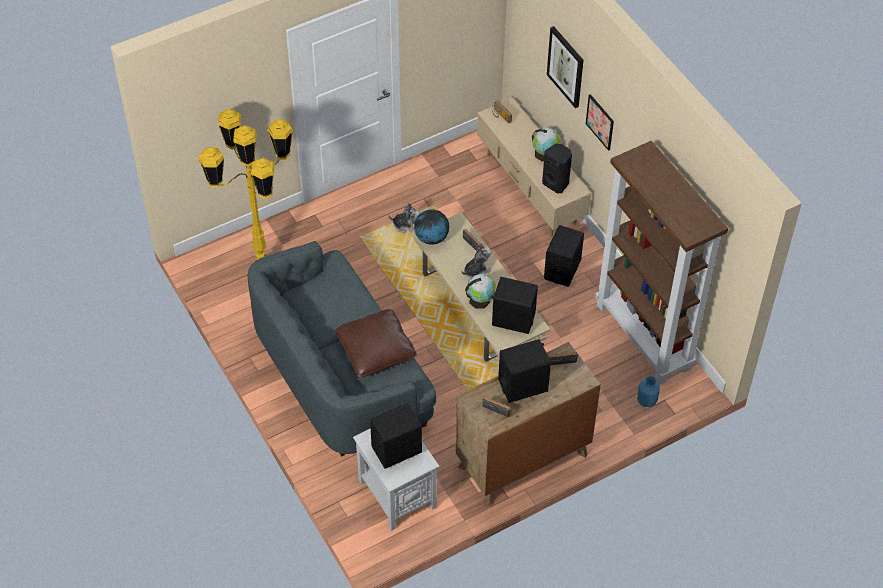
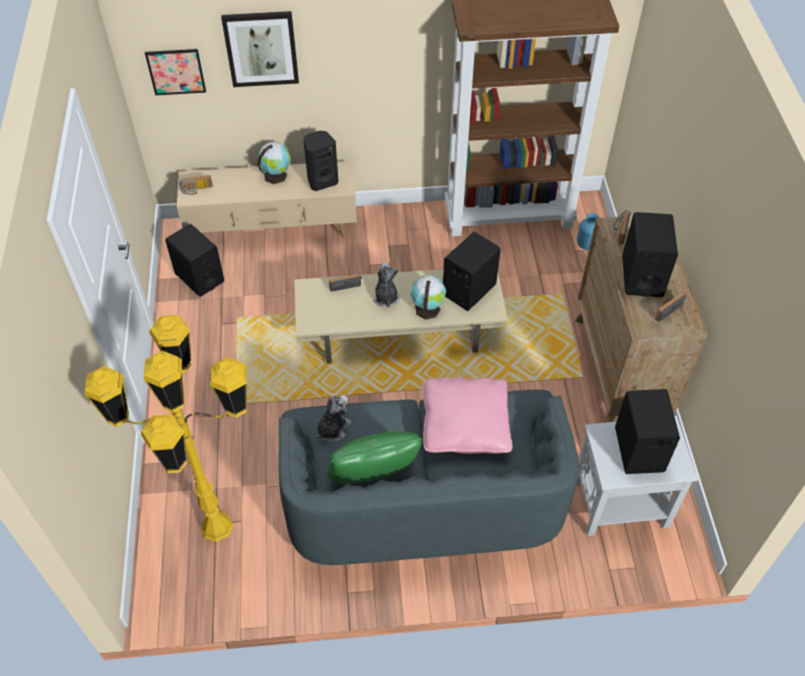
camera: 65 degrees left, 0 degrees up
brown pillow [335,309,417,377] -> pink pillow [422,378,513,454]
plush toy [388,203,420,233] -> plush toy moved to [317,395,352,442]
globe [414,209,449,245] -> none
black speaker [544,225,584,287] -> black speaker moved to [165,224,224,297]
picture [586,94,614,151] -> picture moved to [145,49,206,95]
none -> green pillow [327,431,422,484]

